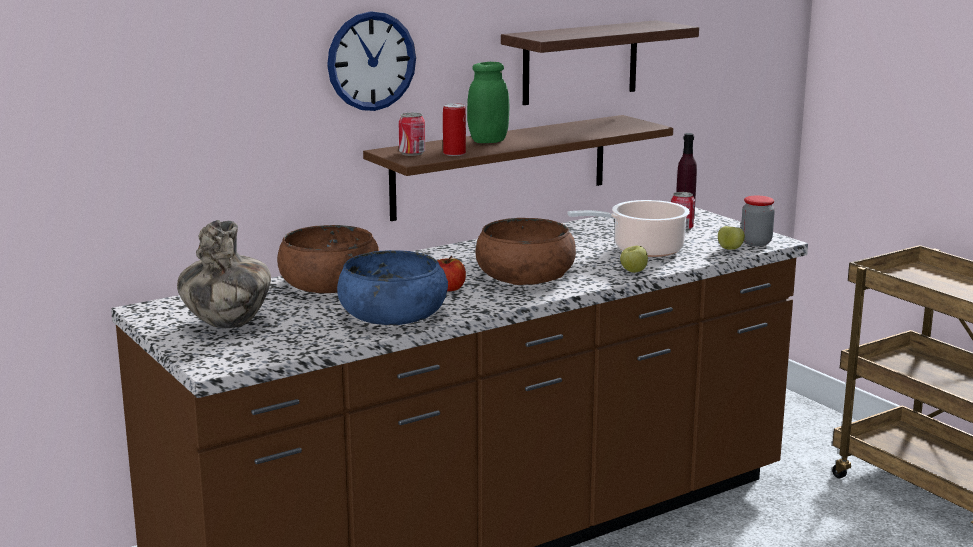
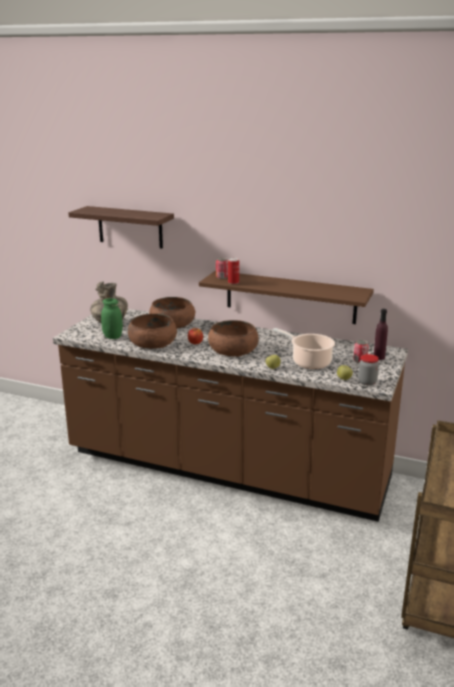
camera: 55 degrees right, 5 degrees up
wall clock [327,11,416,111] -> none
blue bowl [337,250,448,325] -> brown bowl [128,314,177,349]
green jar [467,62,509,143] -> green jar moved to [101,298,123,339]
shelf [501,20,699,105] -> shelf moved to [68,206,174,248]

